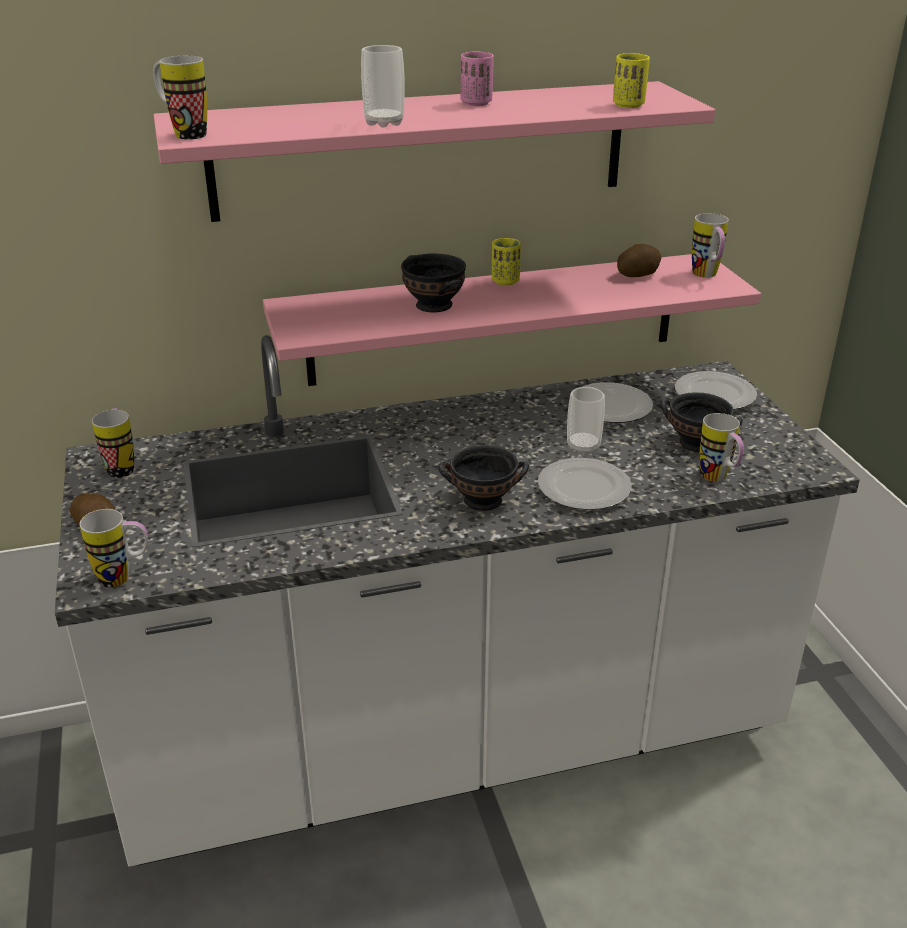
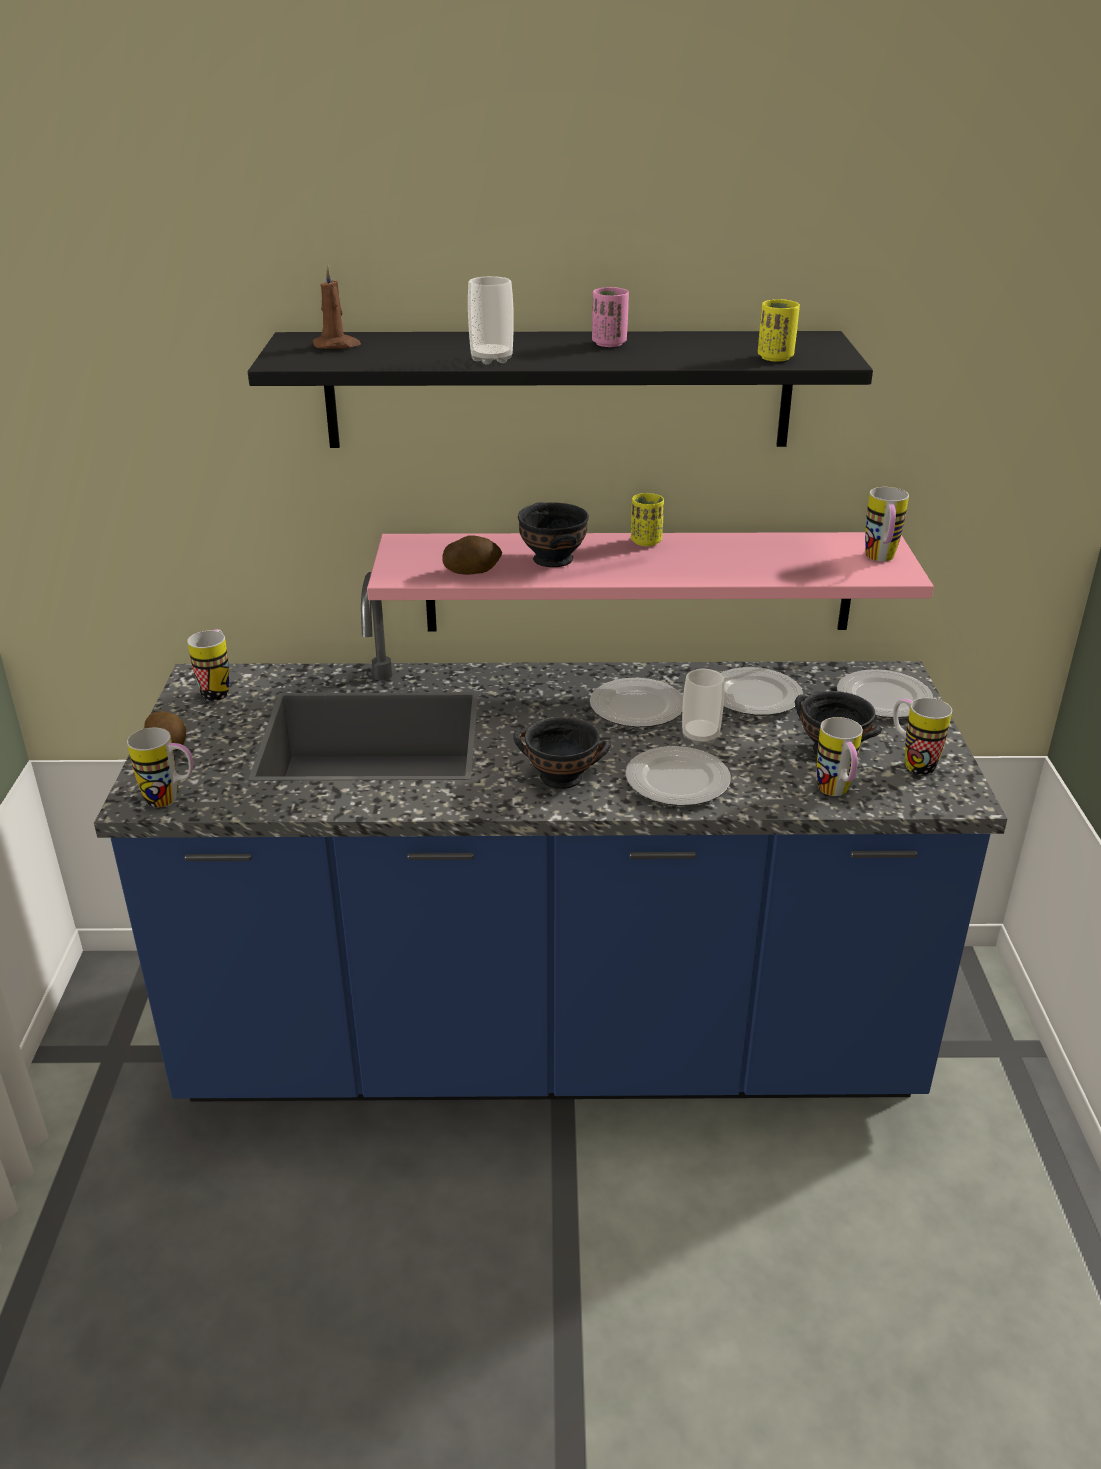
camera: 15 degrees right, 0 degrees up
white counter [55,335,860,867] -> blue counter [94,572,1007,1102]
mug [153,56,207,140] -> mug moved to [893,698,952,775]
pink shelf [153,81,715,222] -> black shelf [248,331,873,448]
potato [617,244,661,277] -> potato moved to [442,535,502,575]
none -> brown candle [313,266,361,349]
none -> plate [590,678,683,727]

